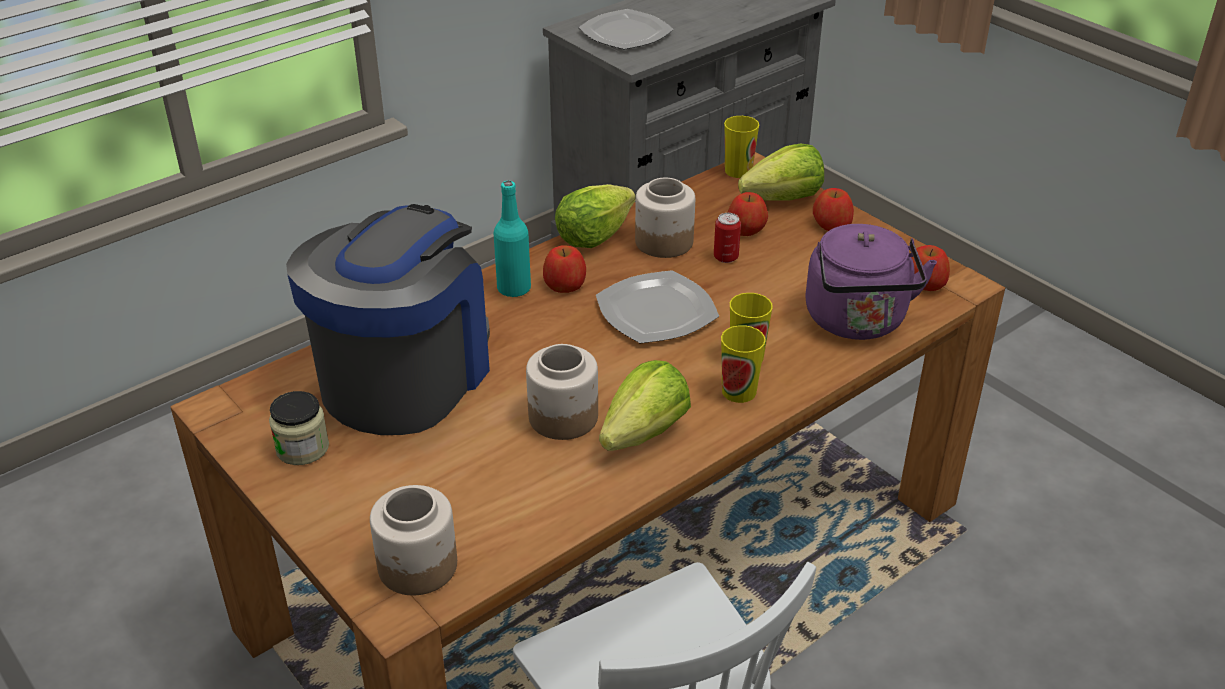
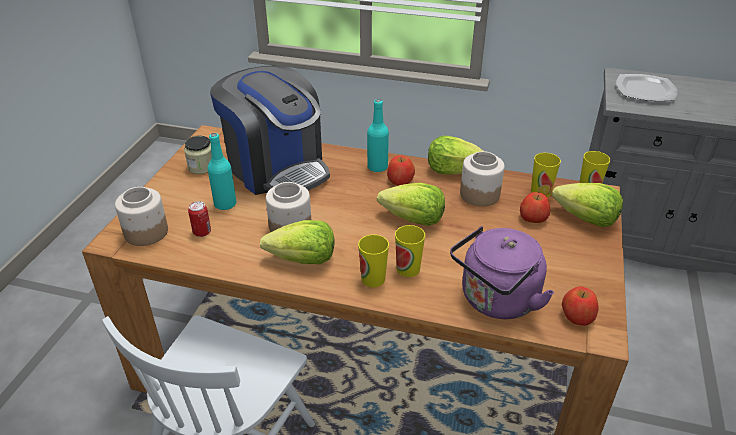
camera: 55 degrees right, 0 degrees up
coffee machine [286,204,490,435] -> coffee machine turned 60 degrees clockwise [210,65,330,195]
plate [596,270,719,343] -> lettuce [377,183,445,226]
can [714,213,741,263] -> can moved to [188,201,211,237]
apple [813,188,854,231] -> none
none -> turquoise bottle [208,133,236,210]
none -> cup [531,153,561,197]

